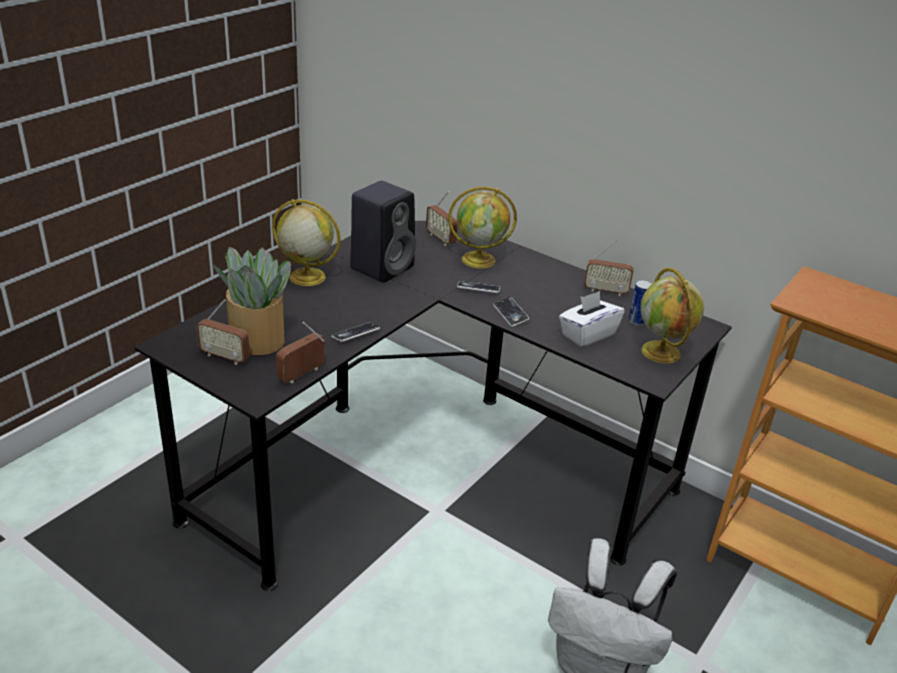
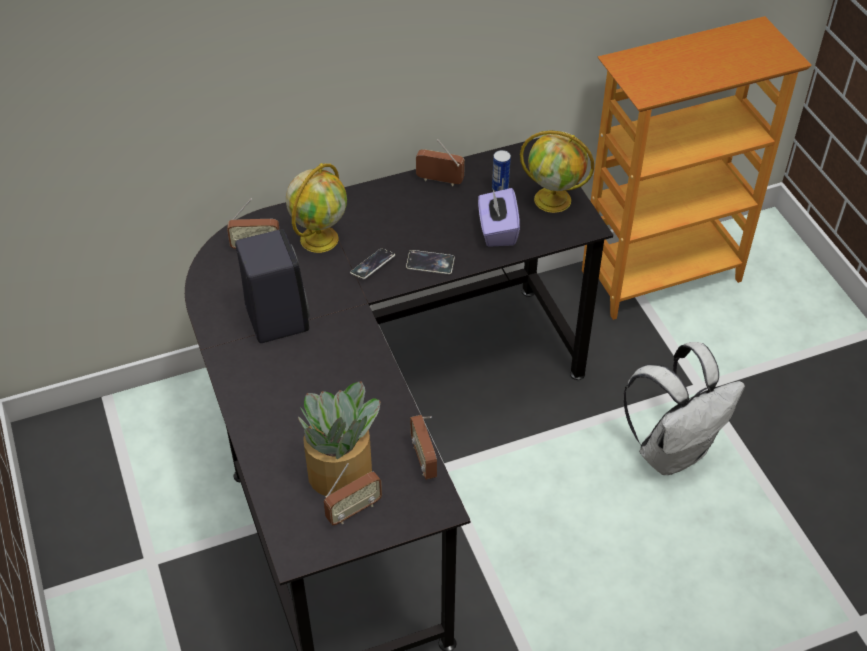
camera: 55 degrees left, 15 degrees up
globe [272,199,341,286] -> none
phone [331,323,380,342] -> none
white tissue box [559,291,624,347] -> purple tissue box [478,188,520,247]
radio [584,240,634,296] -> radio turned 120 degrees counterclockwise [416,139,465,186]

